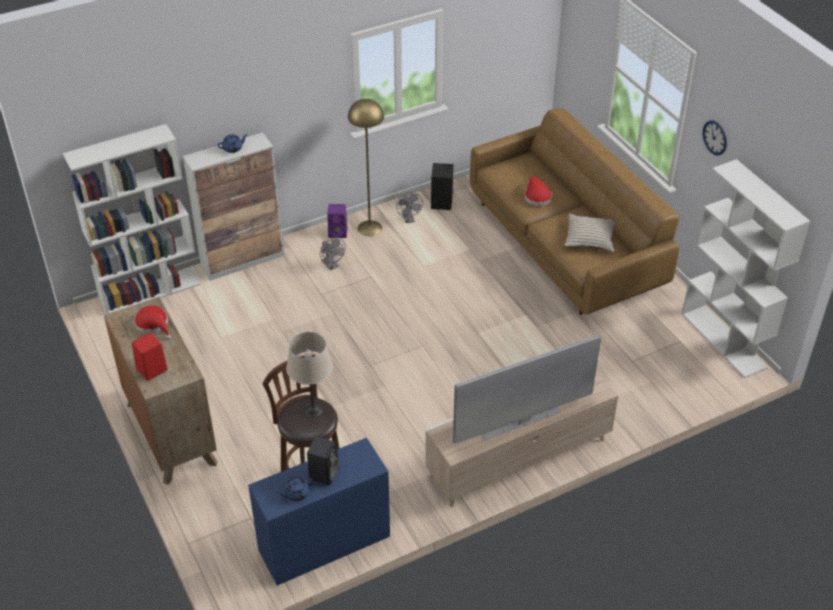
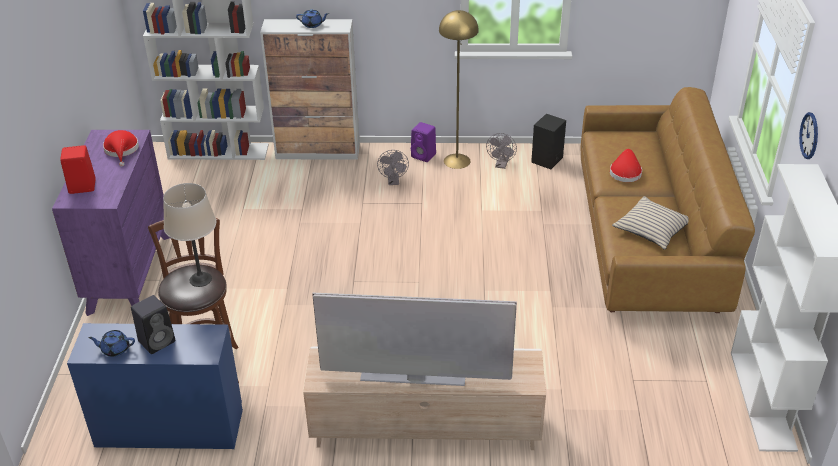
camera: 30 degrees right, 5 degrees down
brown dresser [104,297,218,485] -> purple dresser [52,130,170,316]

